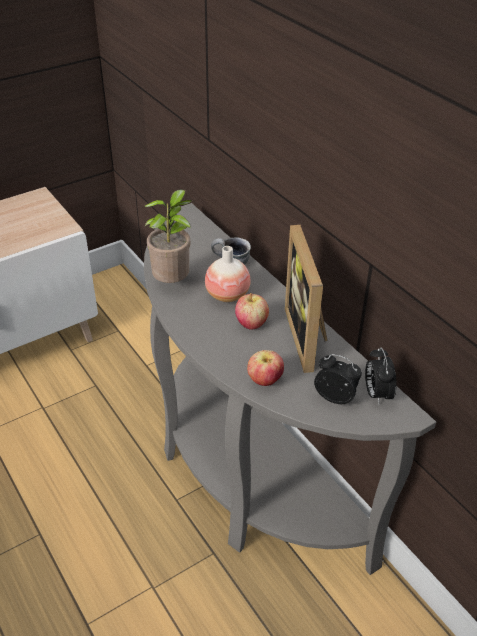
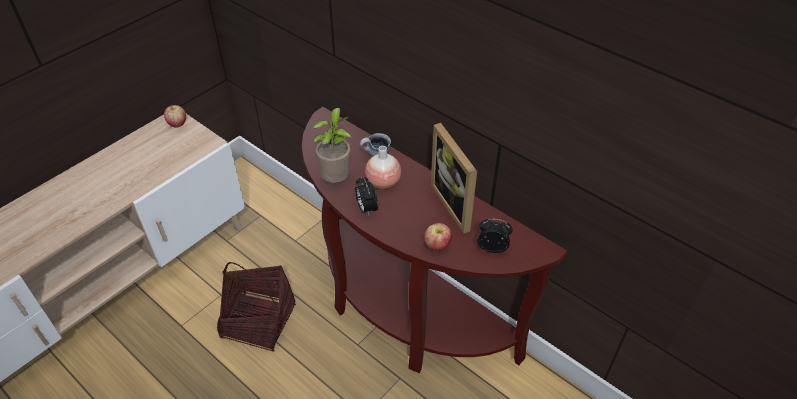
camera: 15 degrees left, 5 degrees up
grey console table [144,203,436,575] -> brown console table [301,107,567,373]
apple [235,293,269,330] -> apple moved to [164,105,186,128]
alarm clock [365,347,397,404] -> alarm clock moved to [355,176,378,215]
none -> basket [217,262,296,352]

